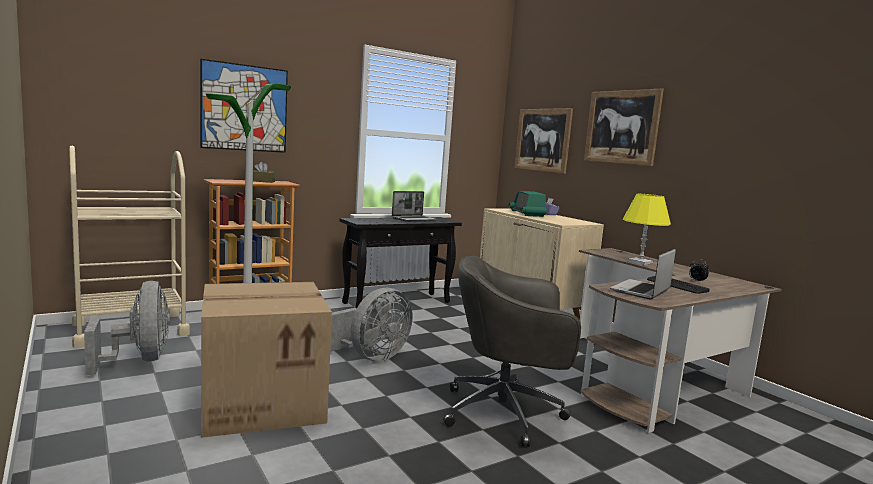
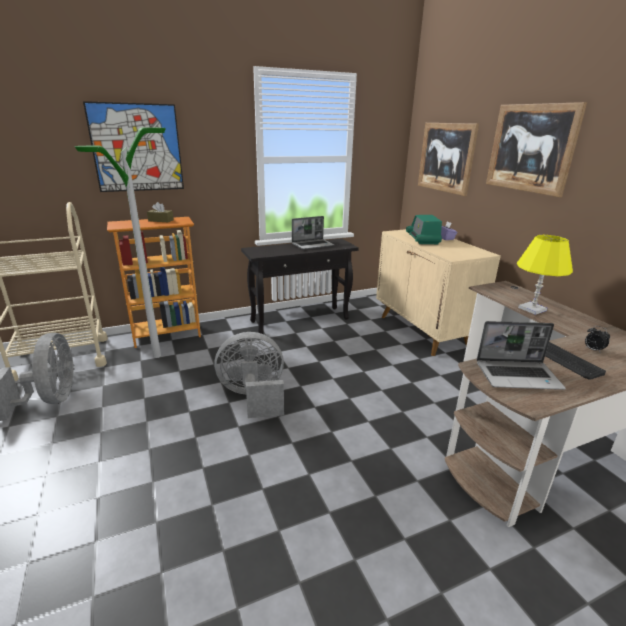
camera: 10 degrees right, 15 degrees up
cardboard box [201,282,332,438] -> none
grey fan [330,288,413,361] -> grey fan turned 150 degrees counterclockwise [214,332,284,418]
grey office chair [443,256,581,447] -> none
laptop [610,249,676,300] -> laptop turned 135 degrees counterclockwise [477,321,566,390]

